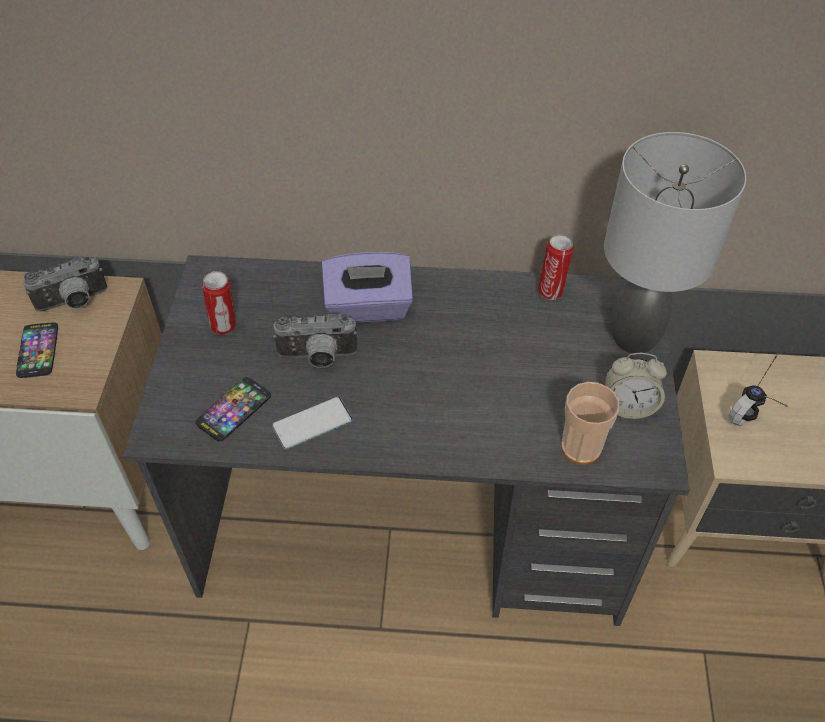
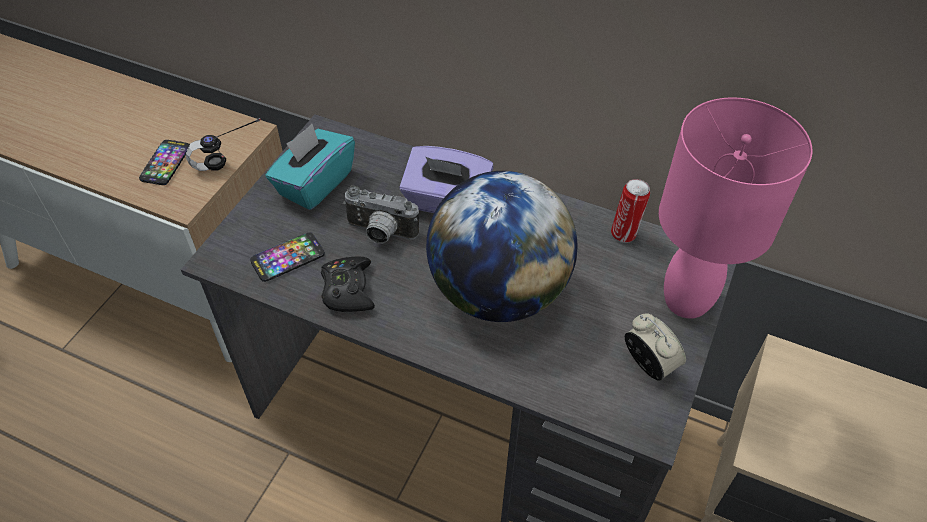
camera: 20 degrees right, 0 degrees up
camera [23,257,107,312] -> none
can [202,271,236,335] -> turquoise tissue box [266,124,355,210]
phone [272,397,353,449] -> black game controller [321,256,375,312]
cup [561,382,620,465] -> none
grey table lamp [604,132,746,353] -> pink table lamp [659,97,812,319]
alarm clock [605,353,667,419] -> alarm clock turned 150 degrees counterclockwise [625,314,686,381]
headphones [728,353,788,426] -> headphones moved to [186,118,261,171]
none -> globe [426,171,578,322]

